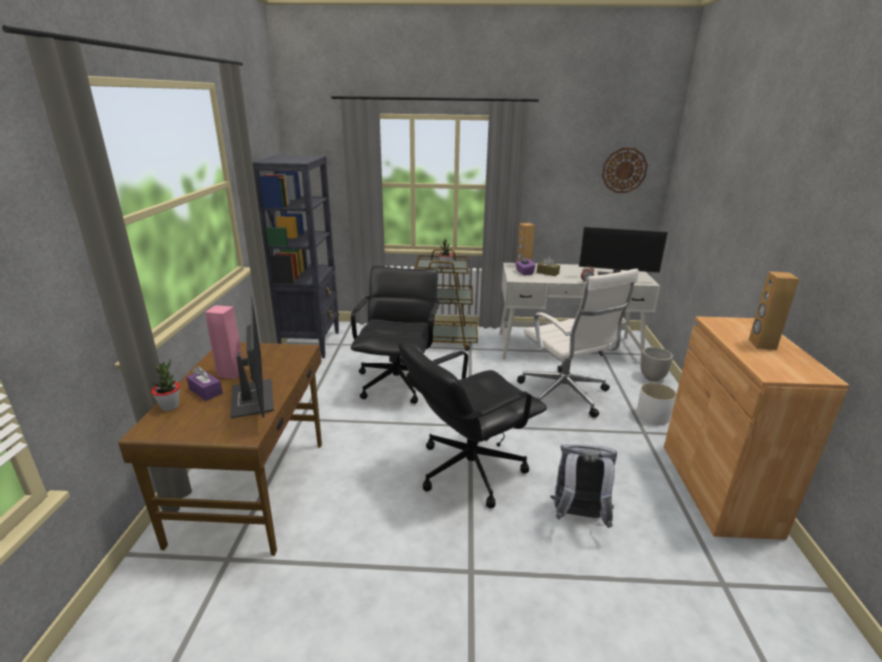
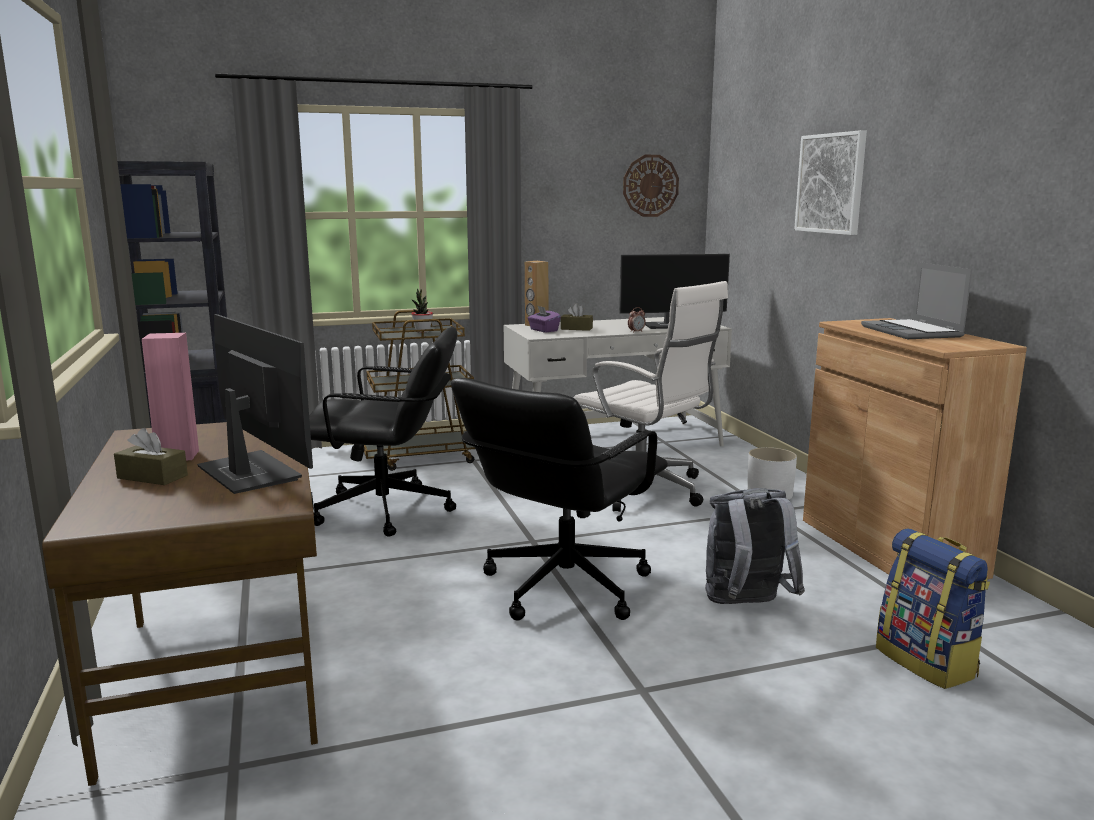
camera: 20 degrees left, 10 degrees down
potted plant [151,359,180,411] -> none
purple tissue box [186,366,223,401] -> brown tissue box [114,428,188,485]
black office chair [351,266,440,404] -> black office chair turned 105 degrees clockwise [309,327,457,537]
planter [640,347,673,381] -> none
brown speaker [749,271,799,350] -> laptop [861,262,972,339]
none -> picture [794,130,867,235]
none -> backpack [876,528,990,689]

